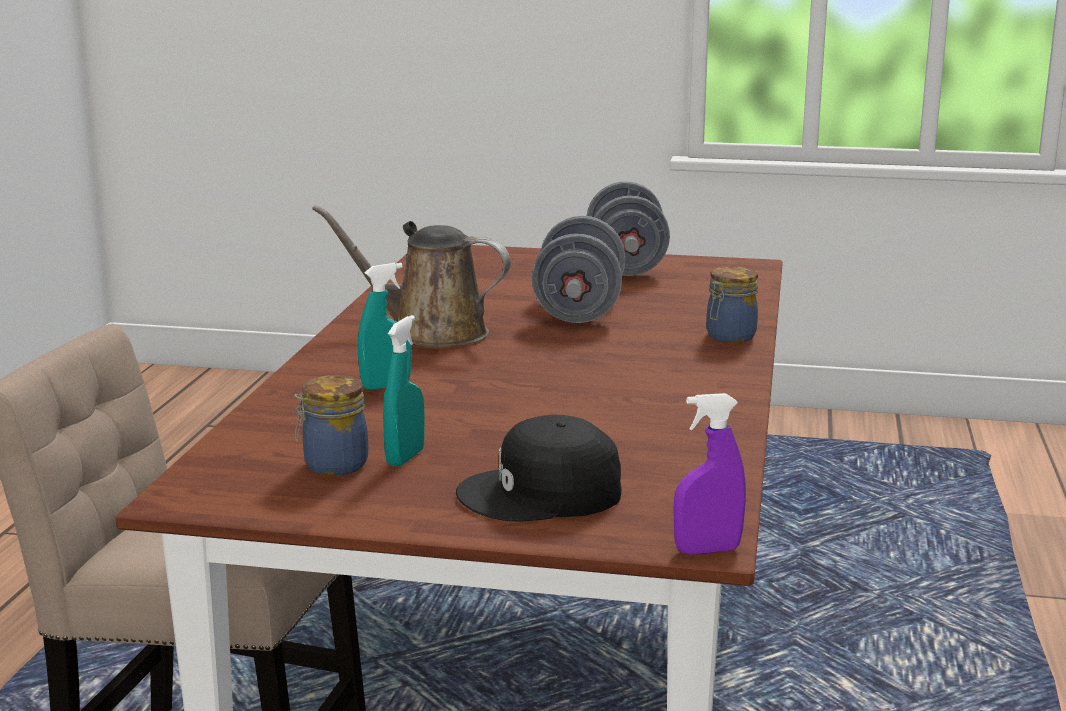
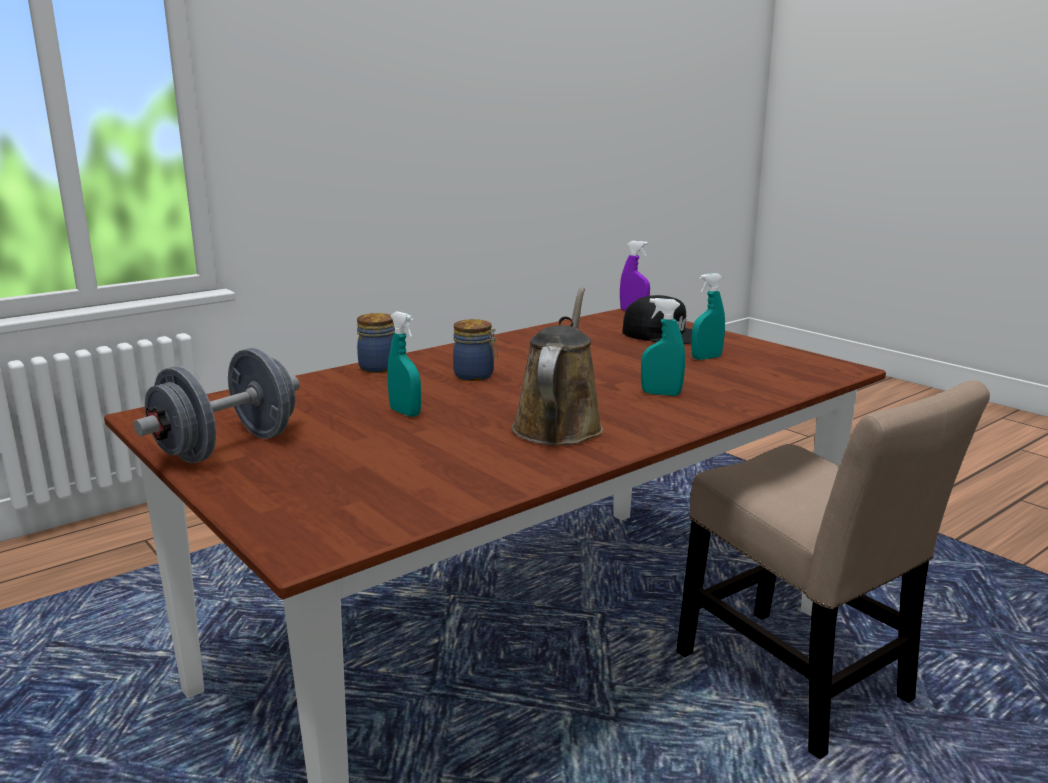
camera: 140 degrees left, 0 degrees up
jar [294,375,368,476] -> jar moved to [453,319,498,381]
brown watering can [312,205,511,347] -> brown watering can turned 135 degrees counterclockwise [512,287,603,445]
grey dumbbell [532,216,626,323] -> turquoise spray bottle [387,311,421,417]

